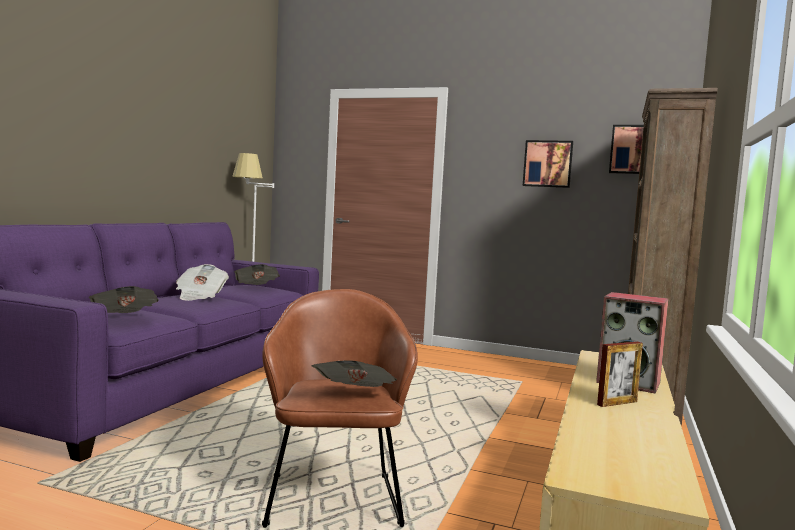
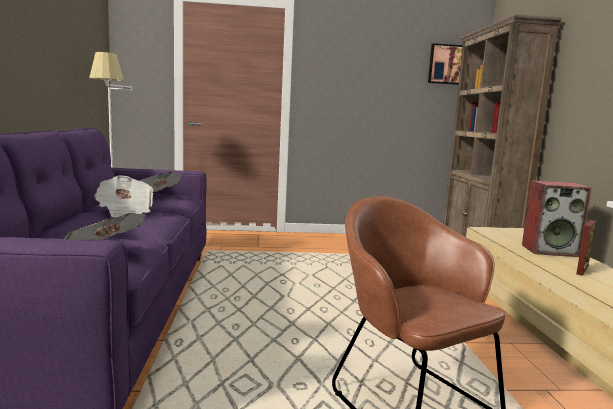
camera: 25 degrees left, 5 degrees up
newspaper [311,361,397,387] -> none
picture [523,140,573,188] -> none

